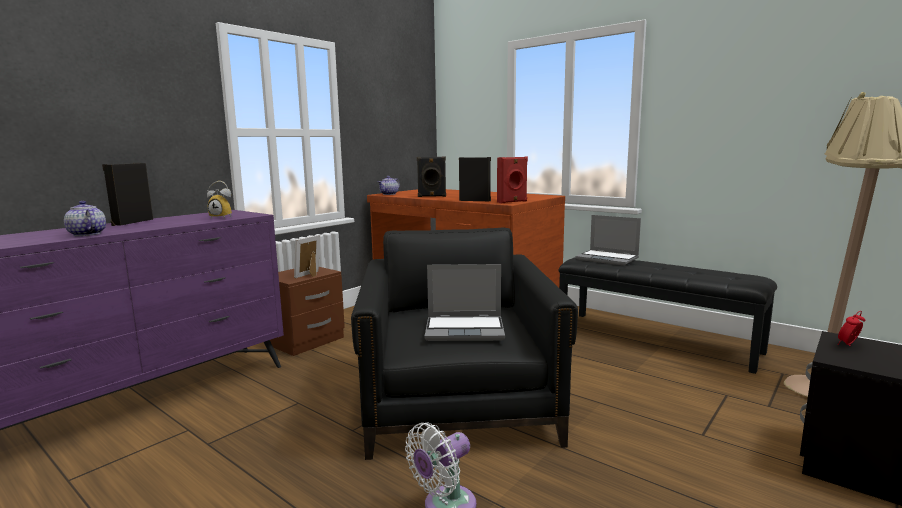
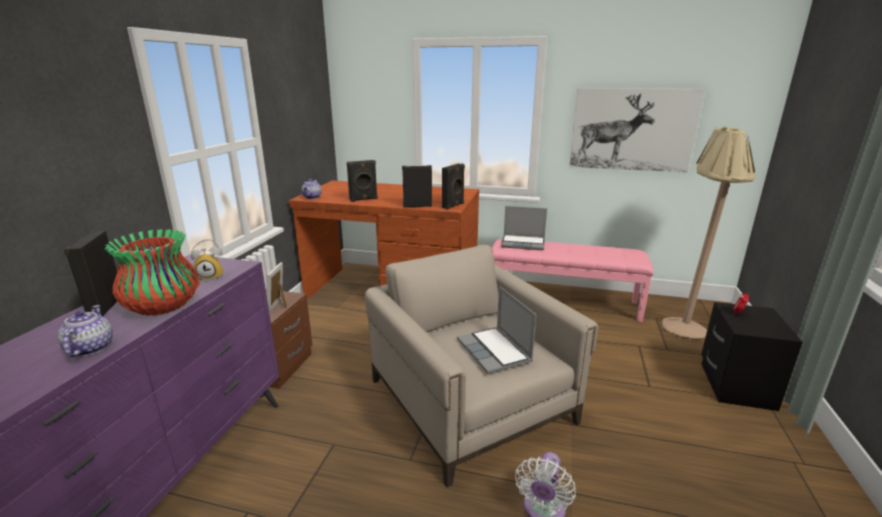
camera: 25 degrees left, 10 degrees up
teapot [64,201,106,236] -> teapot turned 60 degrees clockwise [58,305,113,357]
black armchair [351,227,578,460] -> beige armchair [365,245,598,487]
laptop [425,264,505,341] -> laptop turned 90 degrees clockwise [457,286,536,374]
red speaker [497,157,528,203] -> black speaker [442,164,465,210]
black bench [559,257,777,374] -> pink bench [491,239,653,322]
none -> vase [105,229,200,316]
none -> picture [569,88,705,173]

